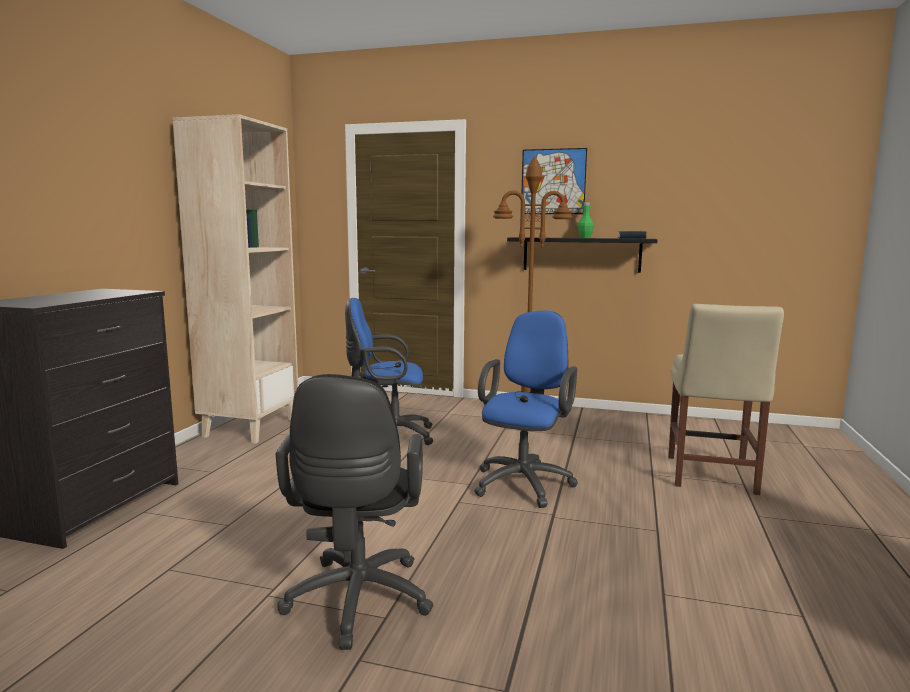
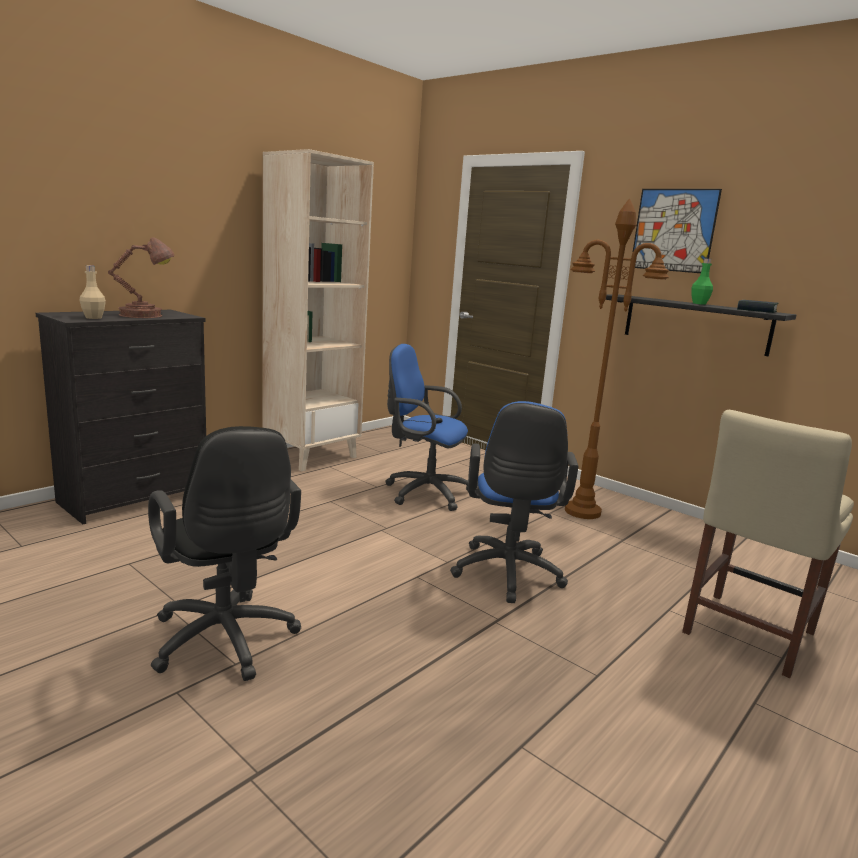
camera: 25 degrees right, 5 degrees up
black office chair [276,374,433,650] -> black office chair turned 60 degrees counterclockwise [148,426,301,681]
blue office chair [474,310,578,508] -> blue office chair turned 135 degrees clockwise [450,401,579,603]
none -> beige bottle [79,266,106,319]
none -> brown table lamp [108,237,174,318]

